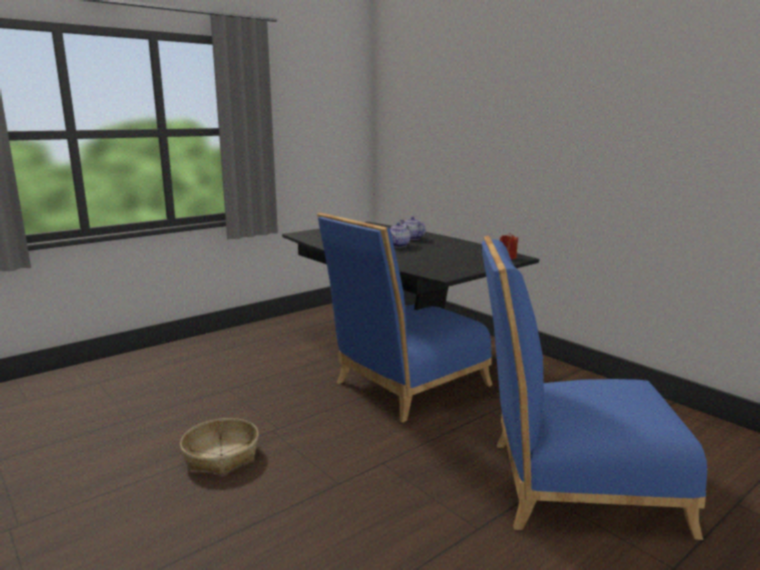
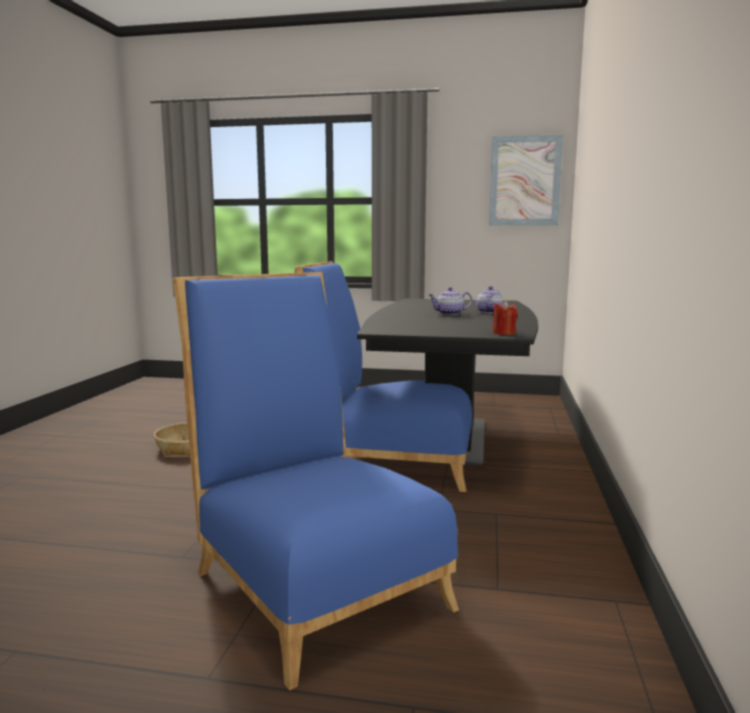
camera: 50 degrees right, 5 degrees down
none -> picture [489,135,563,225]

